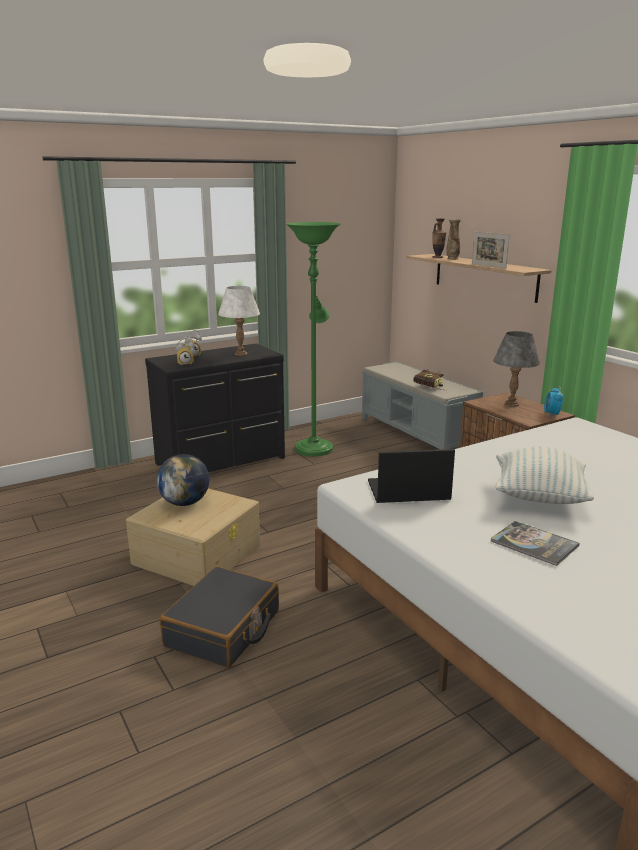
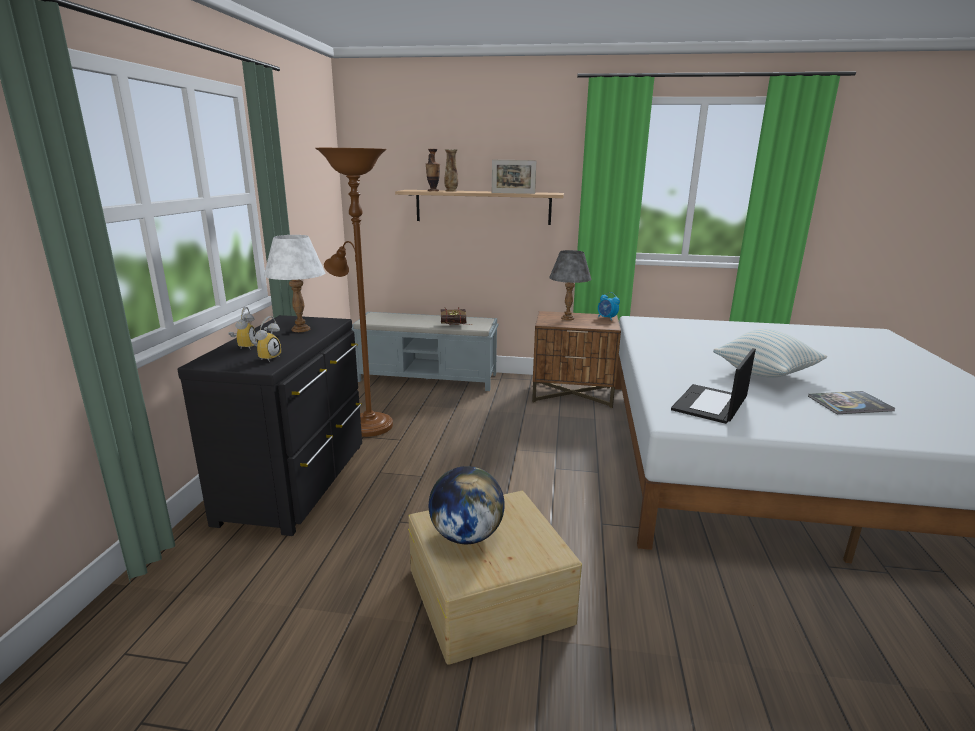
camera: 50 degrees left, 0 degrees up
black suitcase [160,566,279,668] -> none
green floor lamp [286,222,341,456] -> brown floor lamp [315,148,393,437]

